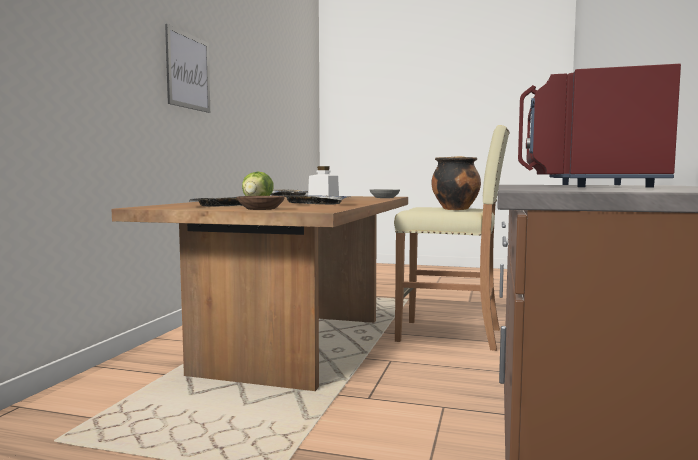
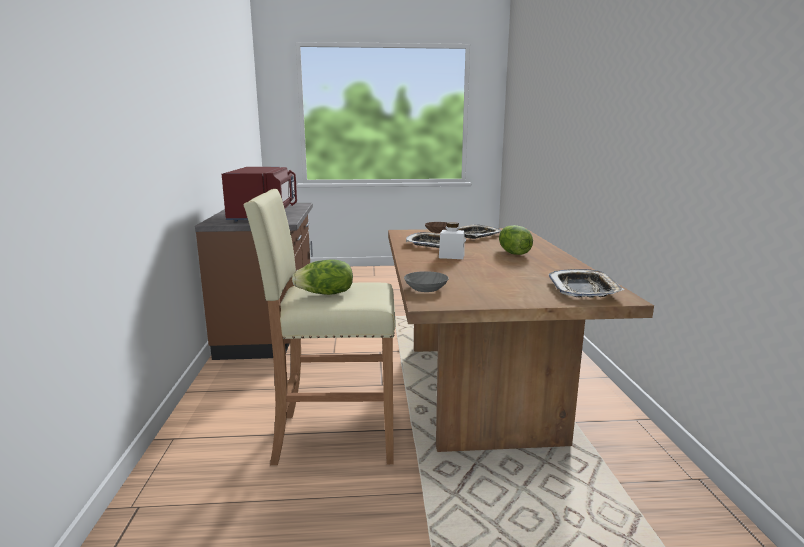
camera: 160 degrees right, 10 degrees up
picture [165,24,210,113] -> none
cooking pot [432,156,481,210] -> lettuce [292,259,353,295]

